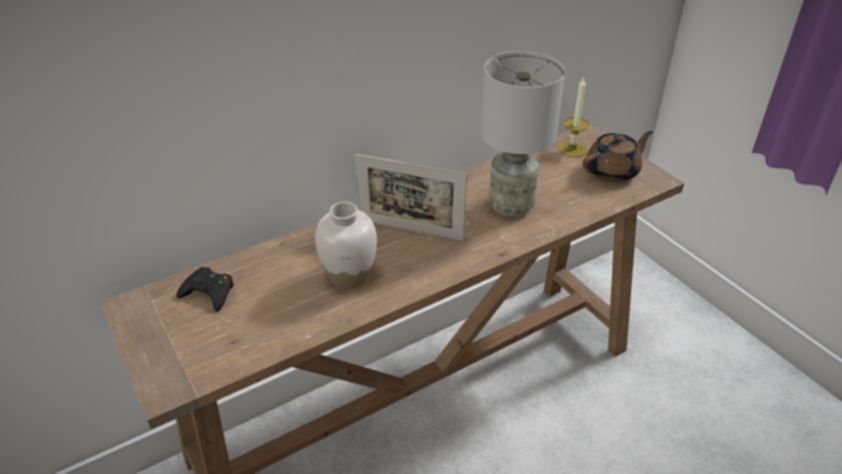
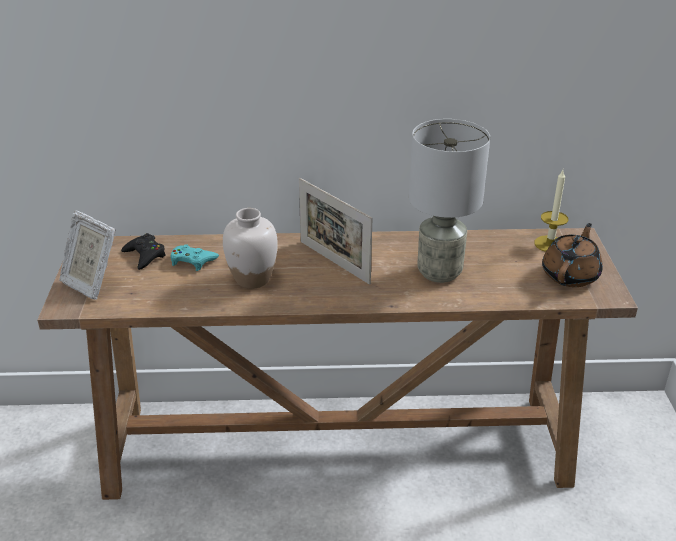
camera: 30 degrees right, 5 degrees down
brown teapot [583,131,653,183] -> brown teapot turned 60 degrees counterclockwise [542,223,603,287]
none -> picture frame [59,210,116,300]
none -> turquoise game controller [170,244,219,271]

